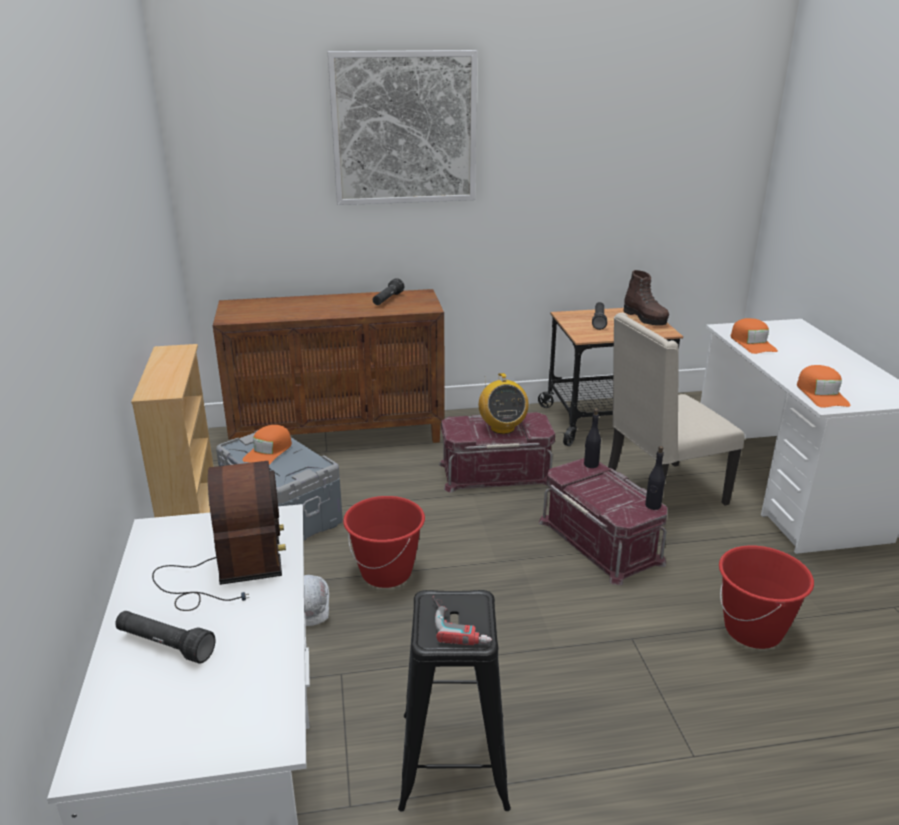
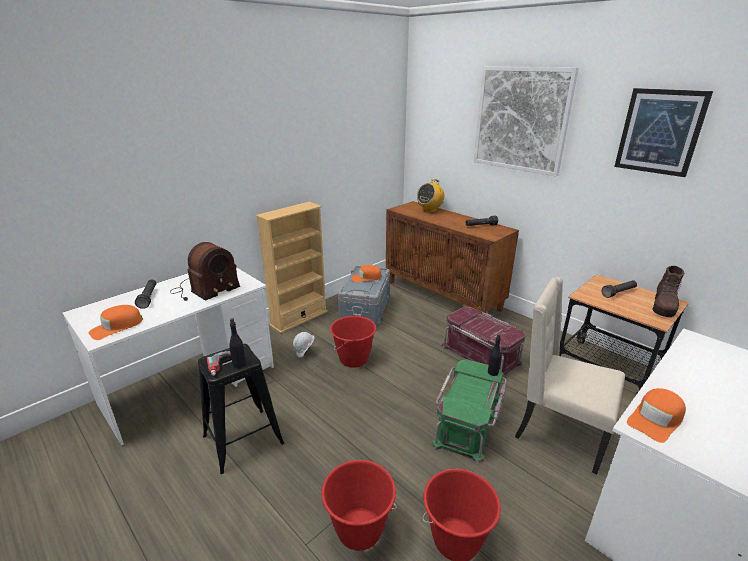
camera: 55 degrees right, 0 degrees up
radio [479,373,529,434] -> radio moved to [417,179,444,213]
red storage box [539,458,668,585] -> green storage box [431,359,507,465]
black bottle [645,446,665,510] -> black bottle moved to [229,318,246,369]
orange cap [730,318,778,354] -> orange cap moved to [89,305,143,340]
none -> red bucket [321,460,397,551]
none -> picture [614,88,713,177]

